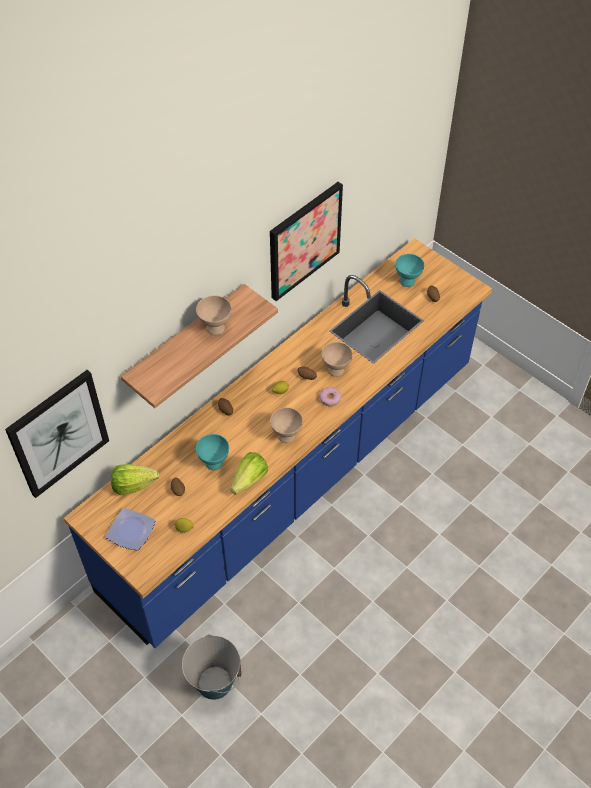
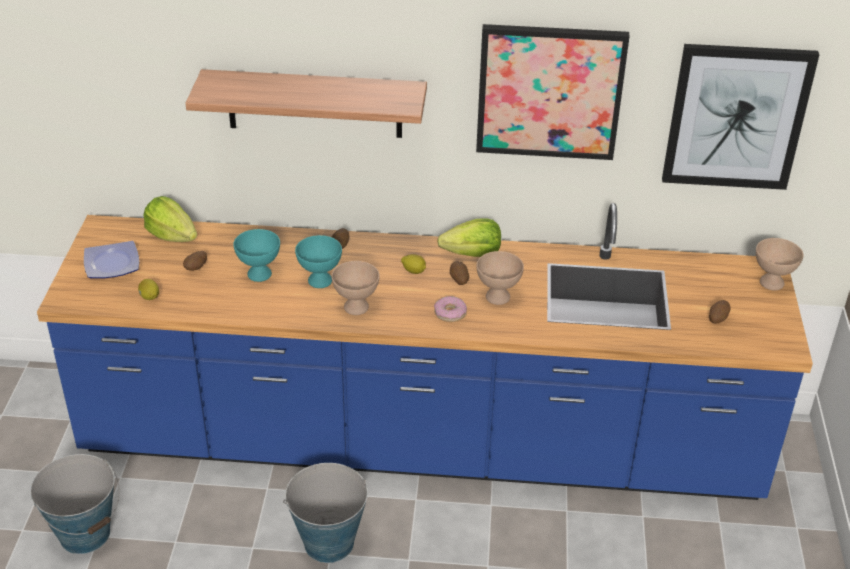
camera: 50 degrees right, 15 degrees down
picture [5,370,109,498] -> picture moved to [662,44,819,190]
beige bowl [196,295,232,335] -> beige bowl moved to [756,238,803,290]
lettuce [231,452,268,495] -> lettuce moved to [437,218,501,257]
turquoise bowl [395,254,424,287] -> turquoise bowl moved to [295,235,342,288]
none -> bucket [283,463,368,563]

